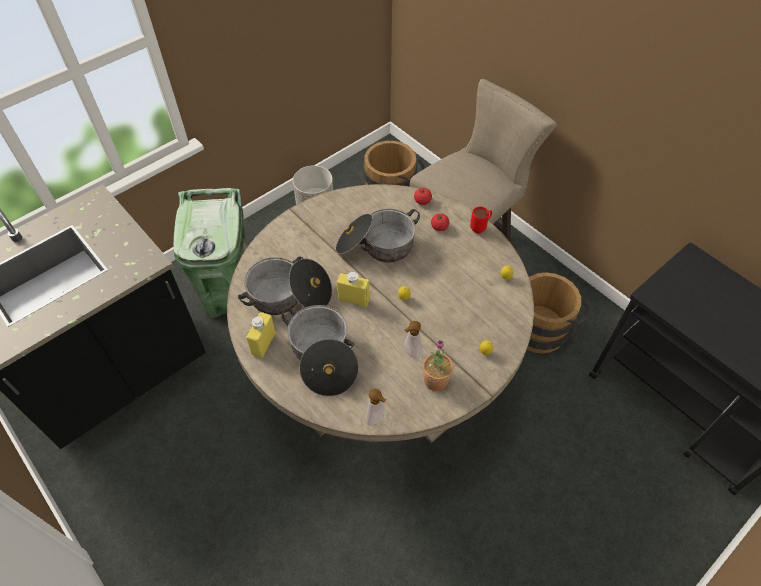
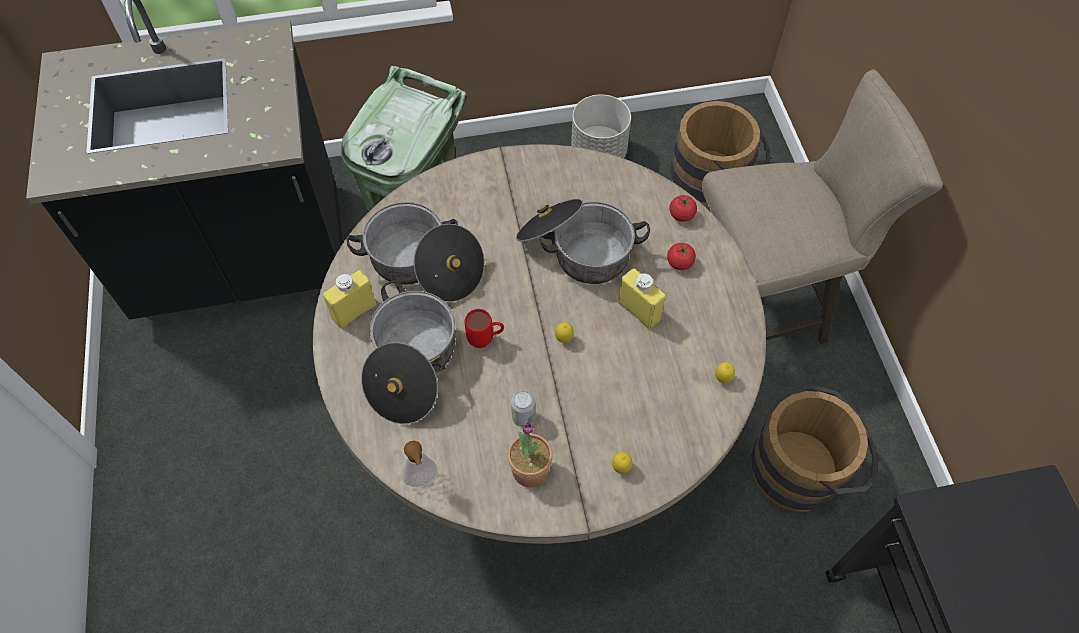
camera: 30 degrees right, 5 degrees up
yellow bottle [337,272,370,307] -> yellow bottle moved to [618,268,666,329]
soap dispenser [404,321,422,359] -> can [511,391,535,427]
red mug [470,207,492,234] -> red mug moved to [465,309,504,348]

